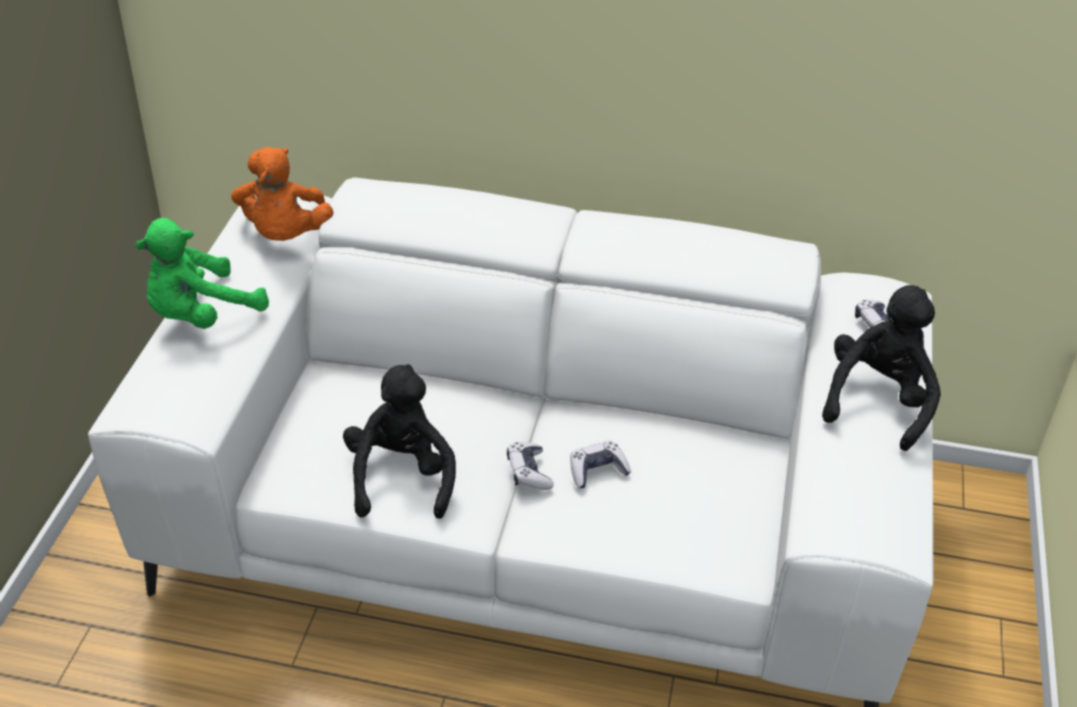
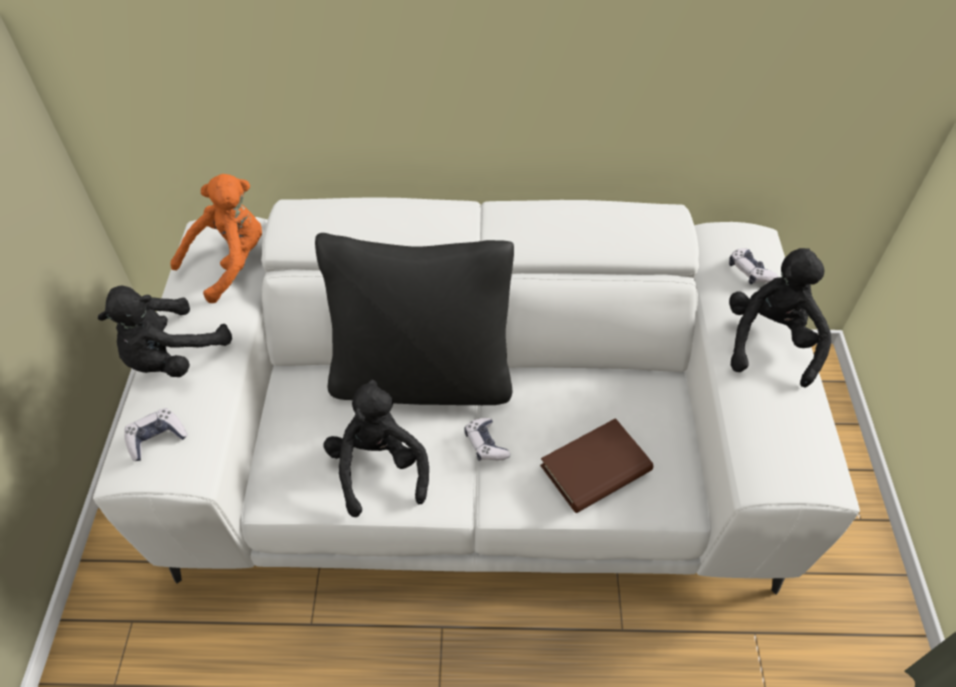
camera: 10 degrees left, 10 degrees up
green plush toy [135,218,269,329] -> black plush toy [98,286,232,377]
orange plush toy [231,147,334,241] -> orange plush toy turned 120 degrees counterclockwise [170,174,262,303]
game controller [570,441,631,488] -> game controller moved to [124,408,187,461]
none -> black pillow [315,233,514,405]
none -> brown book [540,418,653,513]

